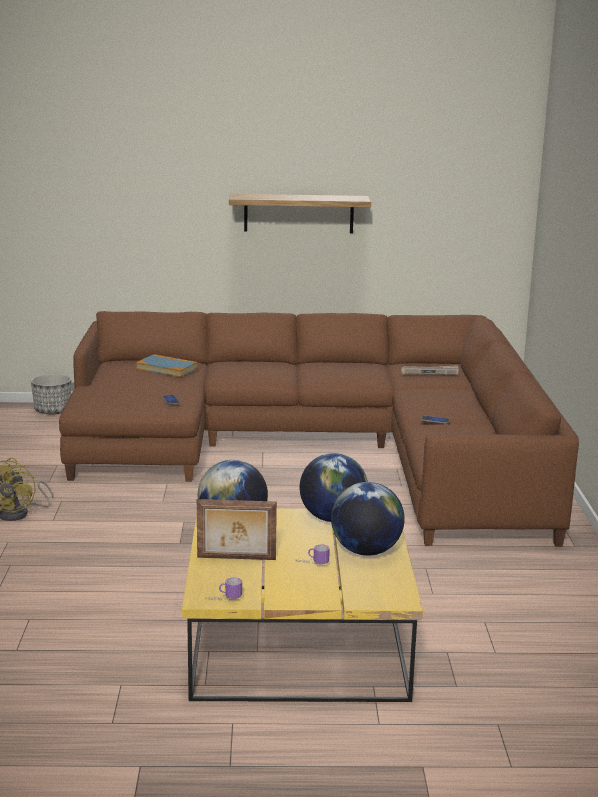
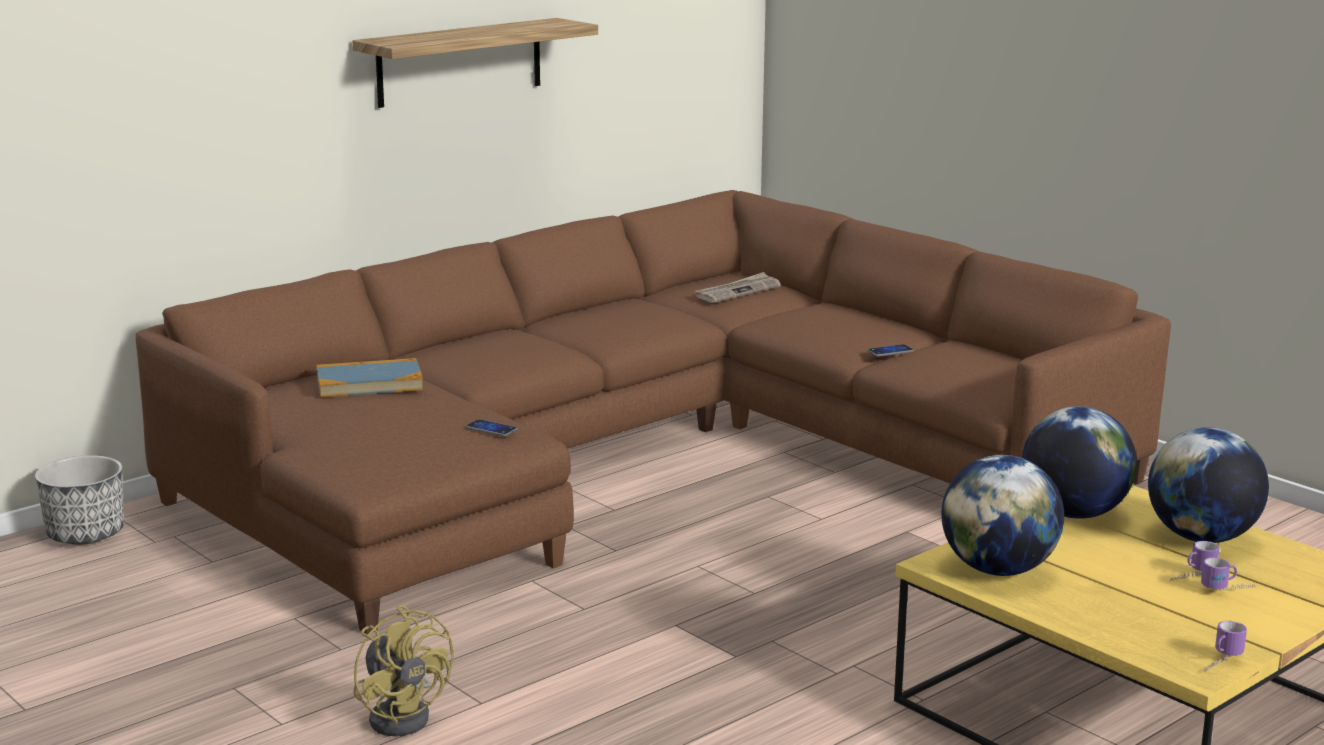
camera: 40 degrees left, 0 degrees up
picture frame [197,499,277,560] -> none
none -> mug [1201,557,1255,591]

